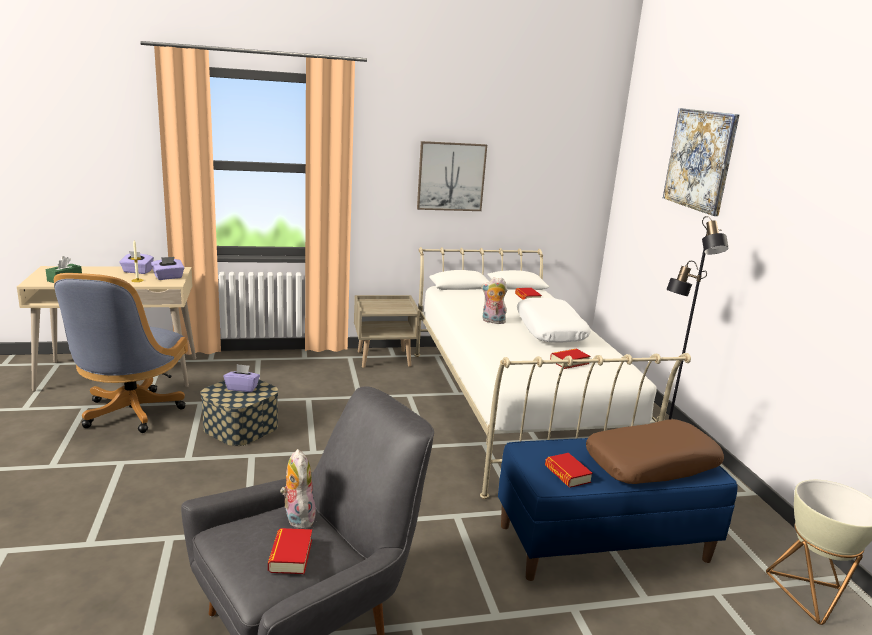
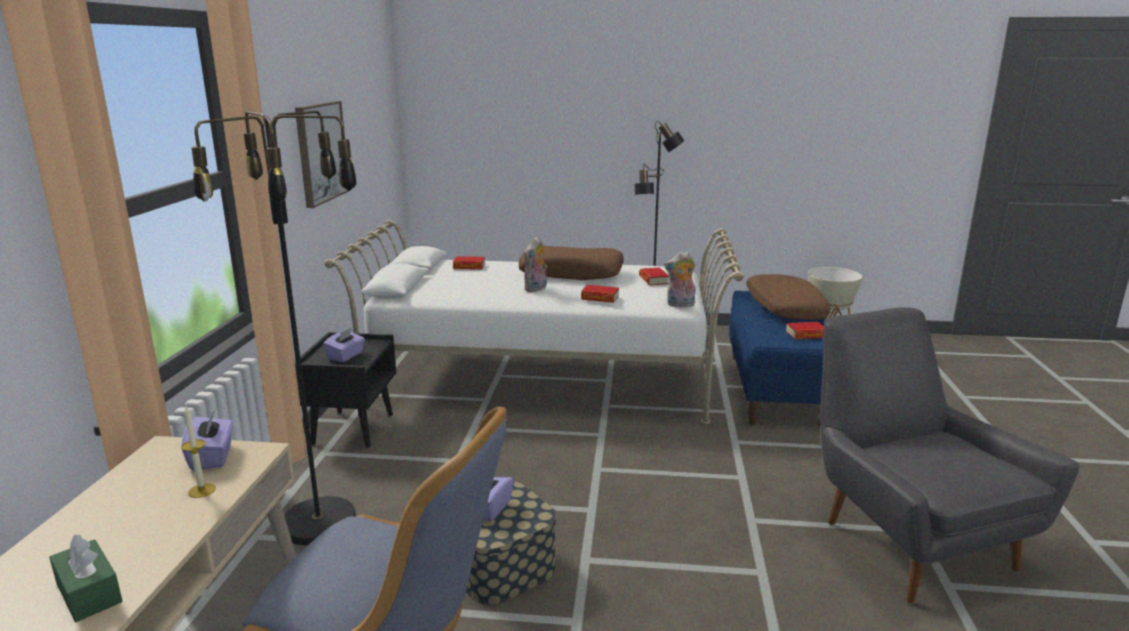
camera: 70 degrees left, 0 degrees up
purple tissue box [120,251,154,274] -> purple tissue box moved to [323,328,365,362]
book [268,528,312,574] -> book moved to [581,285,619,303]
plush toy [280,449,317,529] -> plush toy moved to [664,251,696,307]
beige nightstand [354,295,420,368] -> black nightstand [295,332,396,448]
white pillow [517,298,591,343] -> brown pillow [519,246,624,280]
picture [663,108,739,216] -> none
none -> floor lamp [191,111,356,545]

